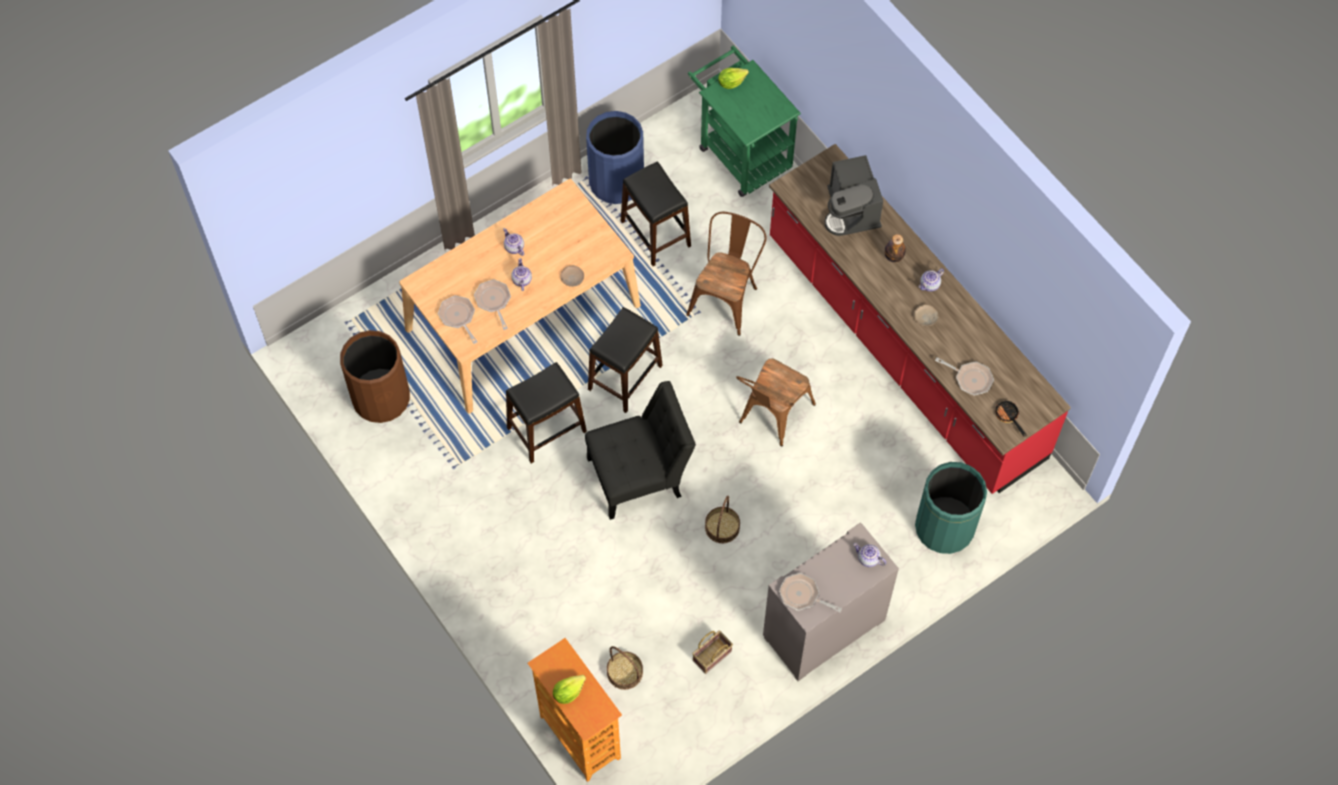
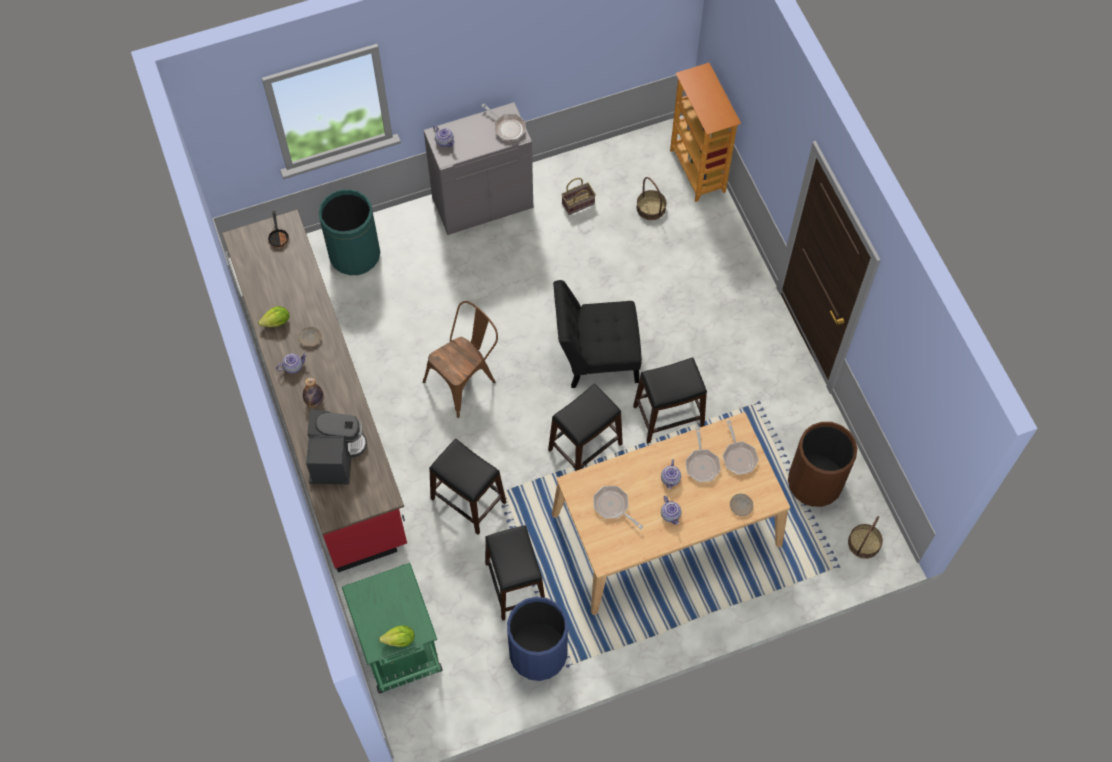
camera: 165 degrees left, 0 degrees up
lettuce [553,675,586,704] -> lettuce moved to [258,306,290,327]
beige plate [560,266,584,287] -> beige plate moved to [730,494,753,516]
brown chair [686,212,767,336] -> black stool [429,439,506,535]
basket [705,496,740,543] -> basket moved to [848,516,883,559]
frying pan [935,357,994,396] -> frying pan moved to [594,486,643,529]

